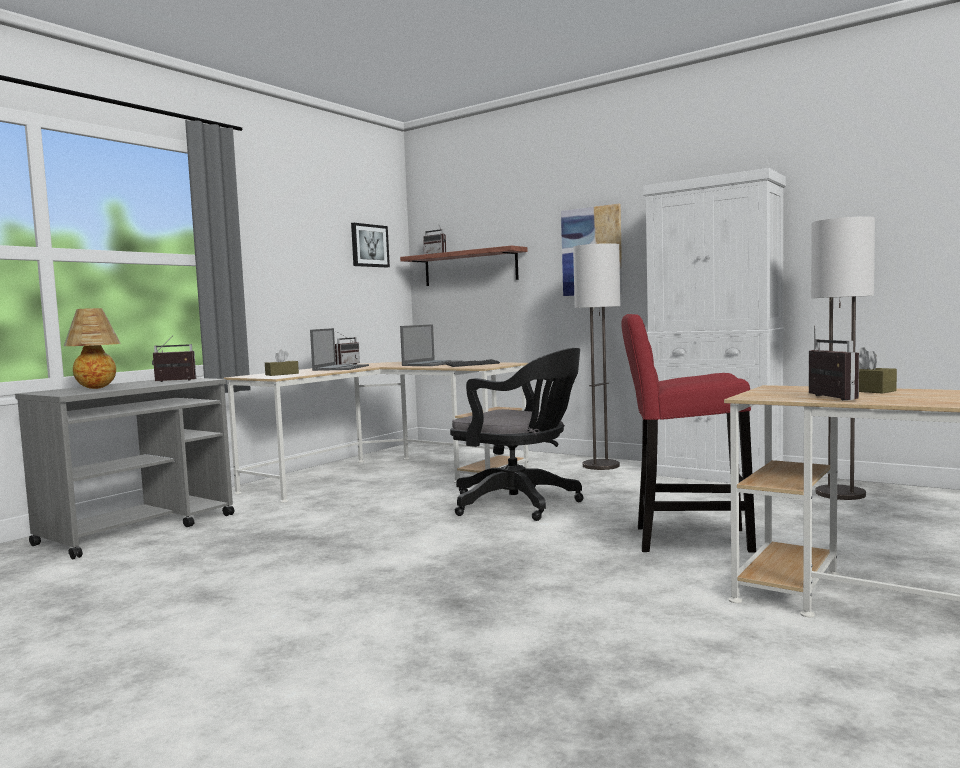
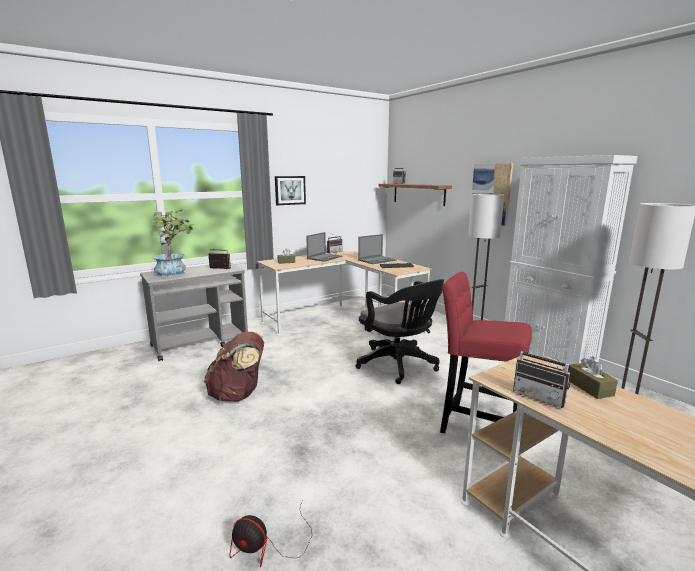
camera: 20 degrees right, 10 degrees up
table lamp [64,308,121,389] -> potted plant [152,210,195,278]
picture [351,223,390,267] -> picture moved to [275,176,306,205]
radio [809,325,859,400] -> radio turned 120 degrees clockwise [513,340,570,408]
none -> brown backpack [204,332,264,402]
none -> fan [229,499,312,567]

